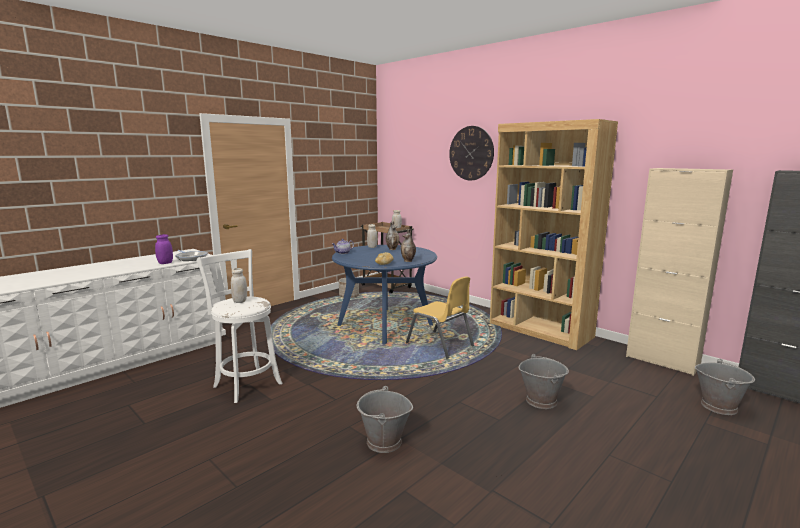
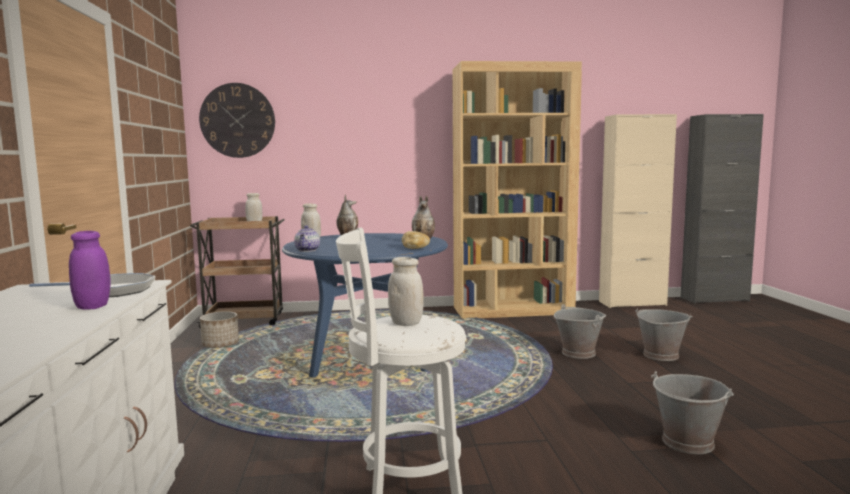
camera: 50 degrees left, 5 degrees down
yellow chair [406,276,474,359] -> none
wall clock [449,126,494,180] -> wall clock moved to [199,83,275,158]
grey bucket [695,359,755,415] -> grey bucket moved to [554,304,606,359]

